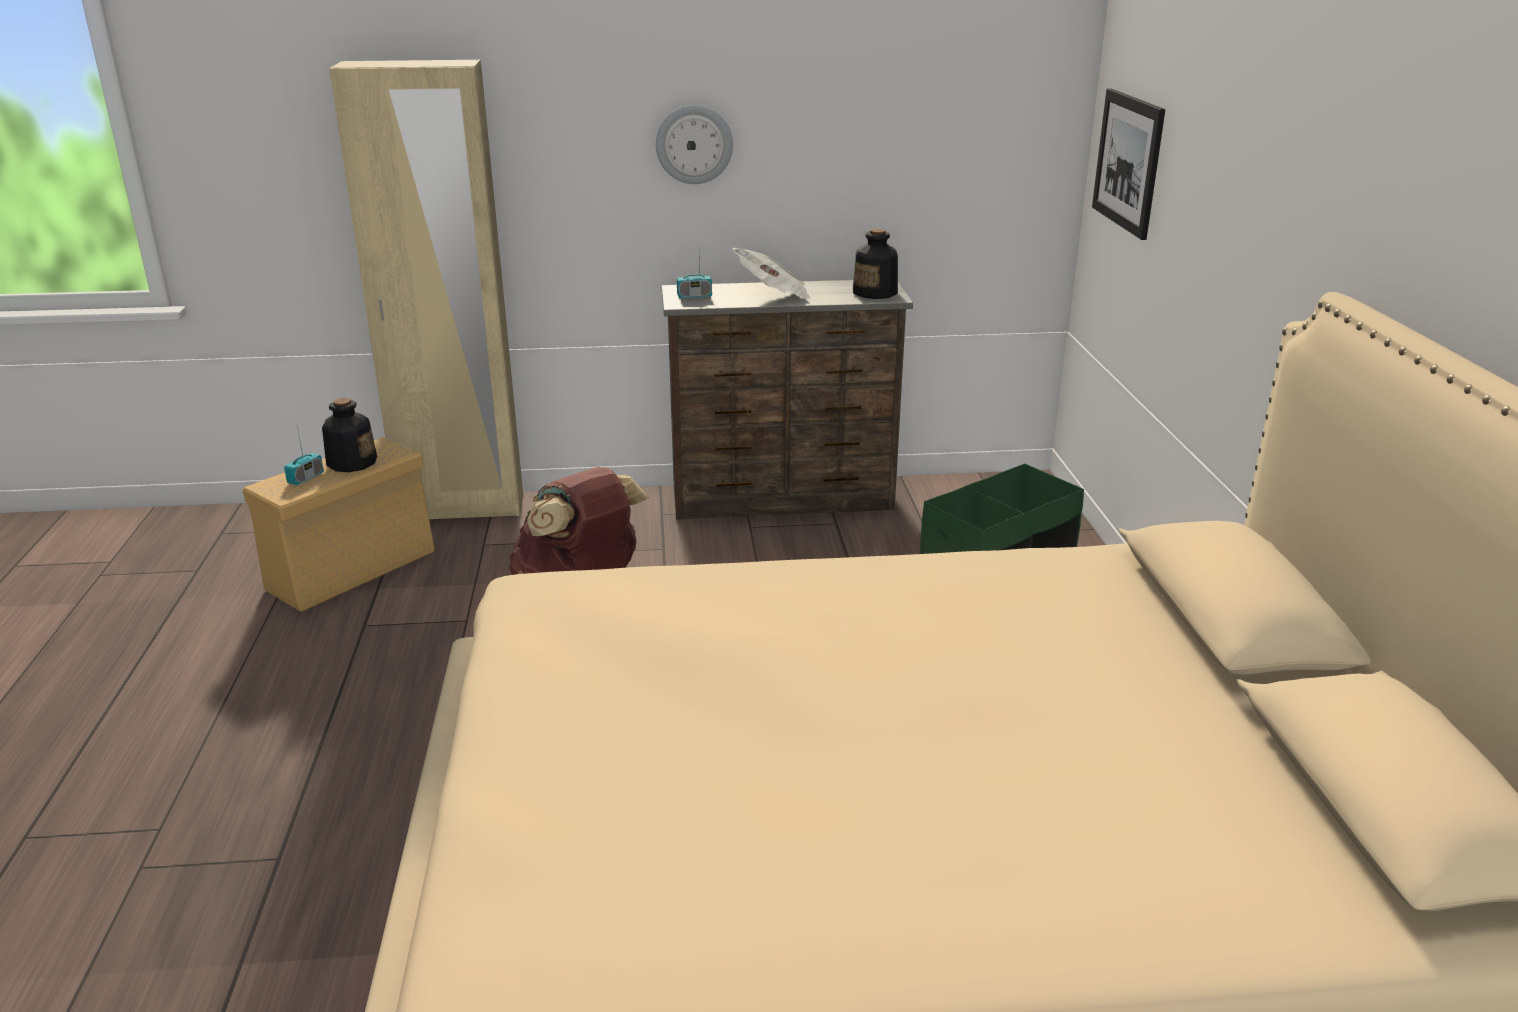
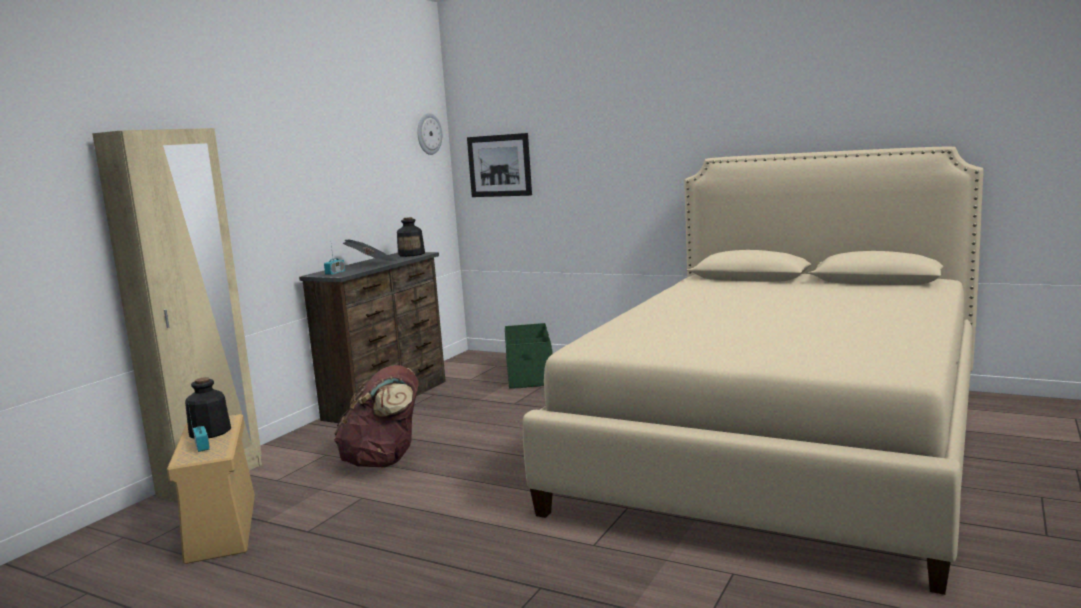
camera: 55 degrees left, 15 degrees down
wall clock [656,105,733,184] -> wall clock moved to [417,113,442,155]

